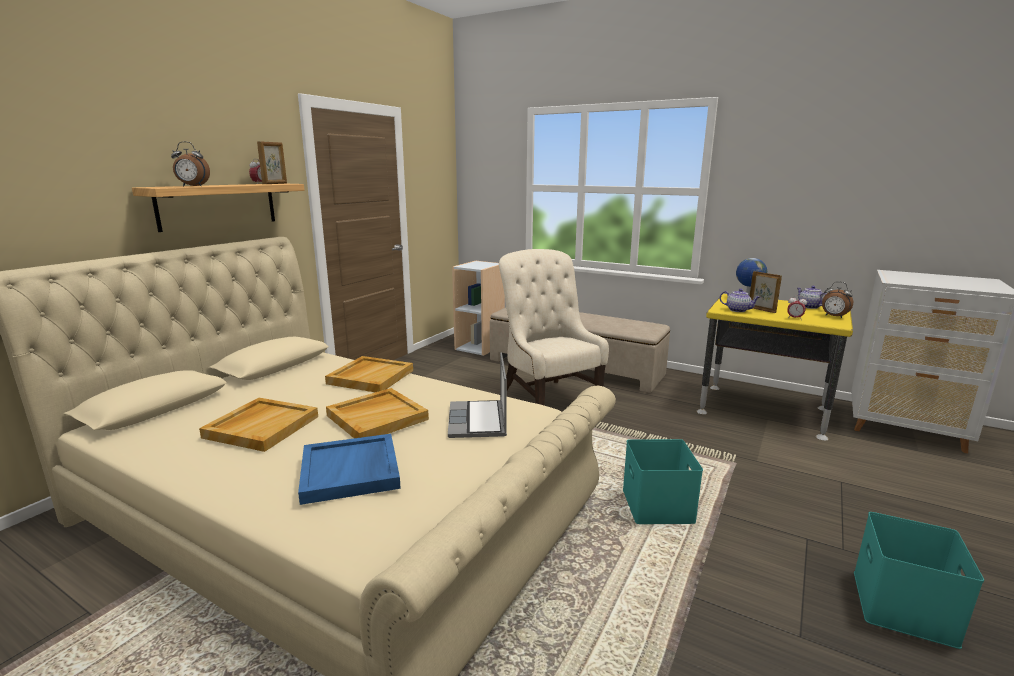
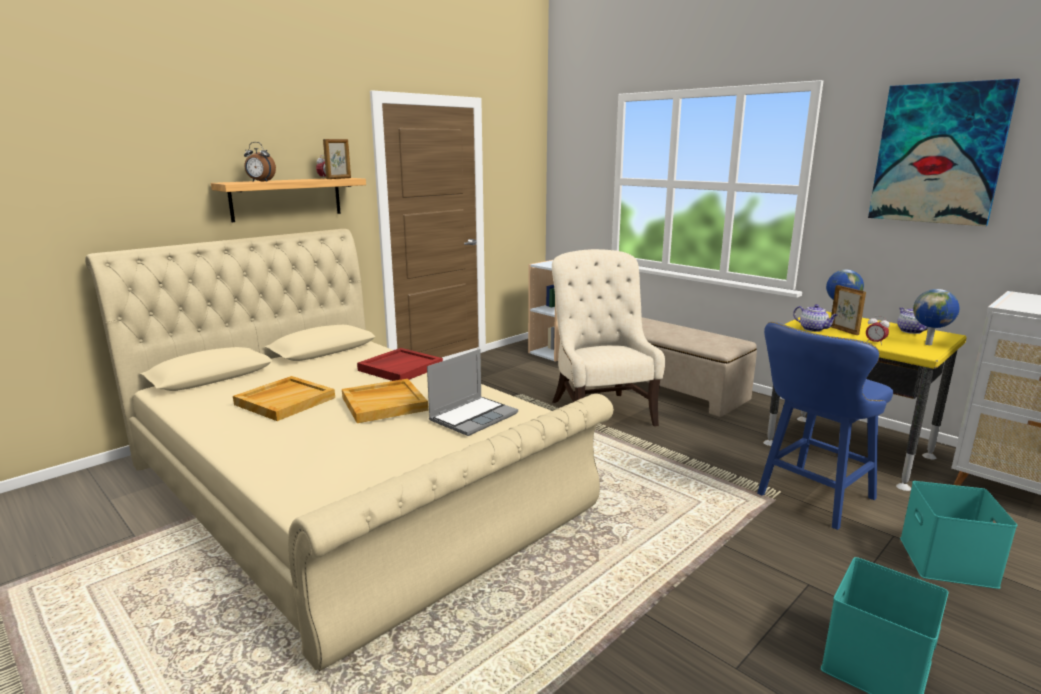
camera: 15 degrees right, 0 degrees up
blue tray [298,434,401,505] -> none
beige tray [325,356,413,392] -> red tray [357,348,443,381]
laptop [448,353,507,438] -> laptop turned 150 degrees counterclockwise [427,349,518,436]
turquoise storage box [623,439,703,524] -> turquoise storage box moved to [900,481,1017,589]
alarm clock [822,282,853,318] -> globe [913,289,960,345]
none -> blue stool [757,322,893,530]
none -> picture [868,79,1020,226]

